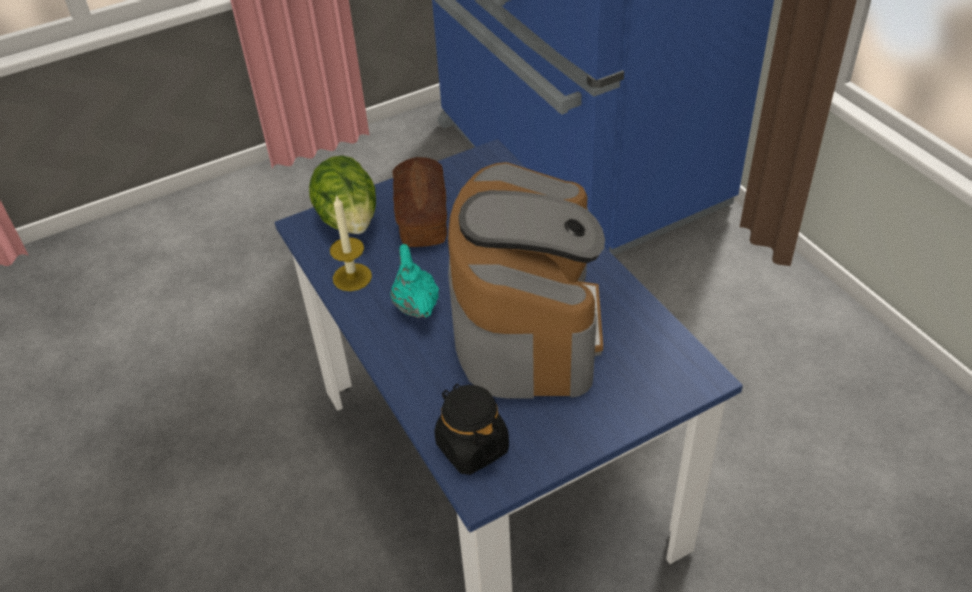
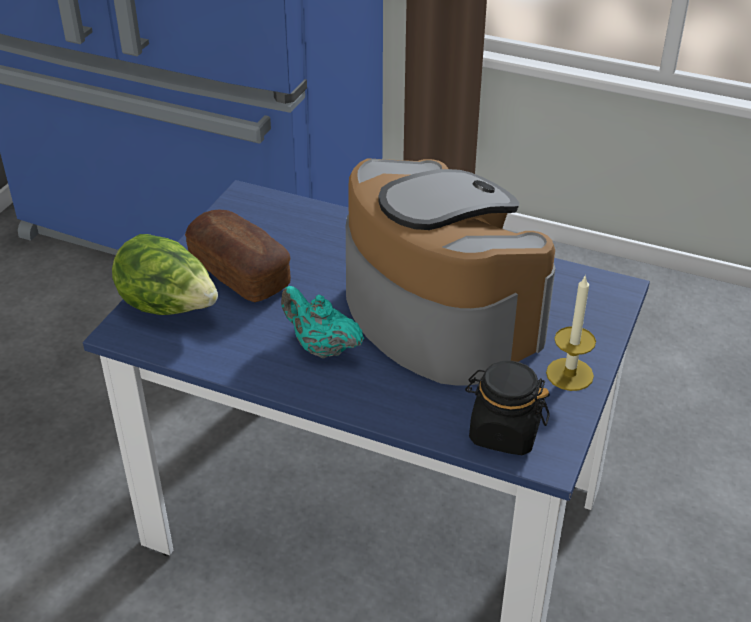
camera: 40 degrees left, 5 degrees down
candle [330,195,372,291] -> candle moved to [546,274,596,391]

